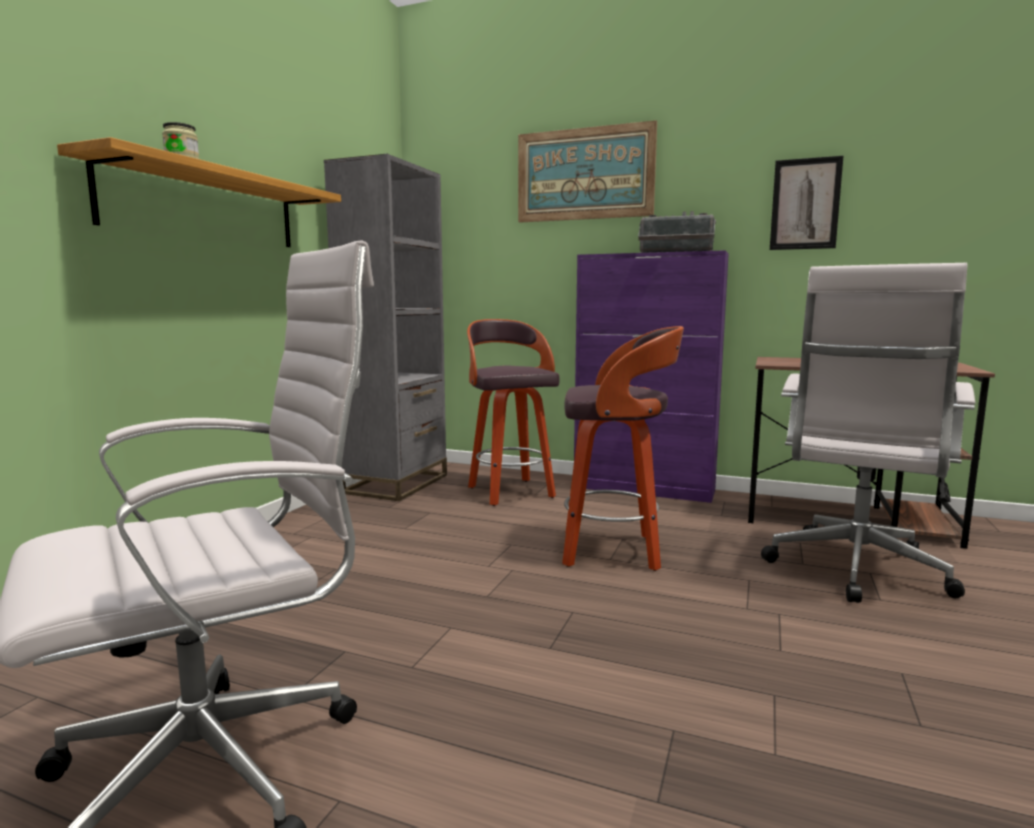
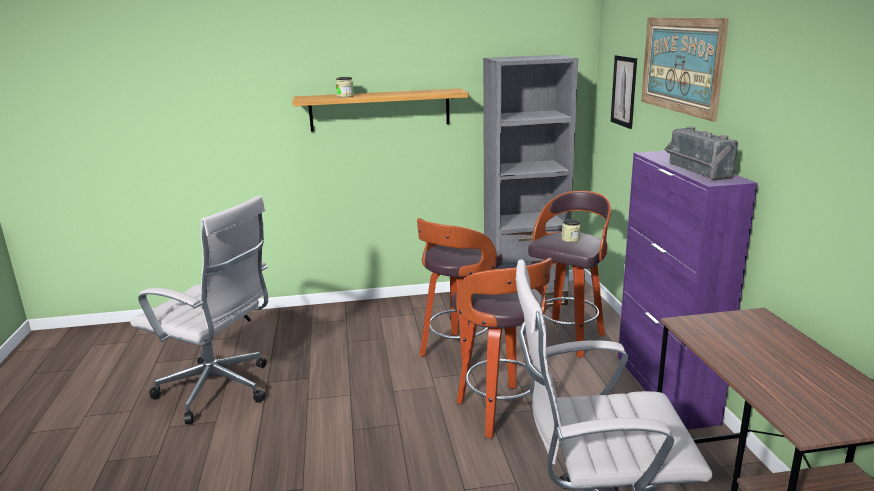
camera: 60 degrees right, 10 degrees up
picture [770,156,843,250] -> picture moved to [611,55,637,129]
none -> stool [417,218,502,366]
none -> jar [562,219,581,242]

